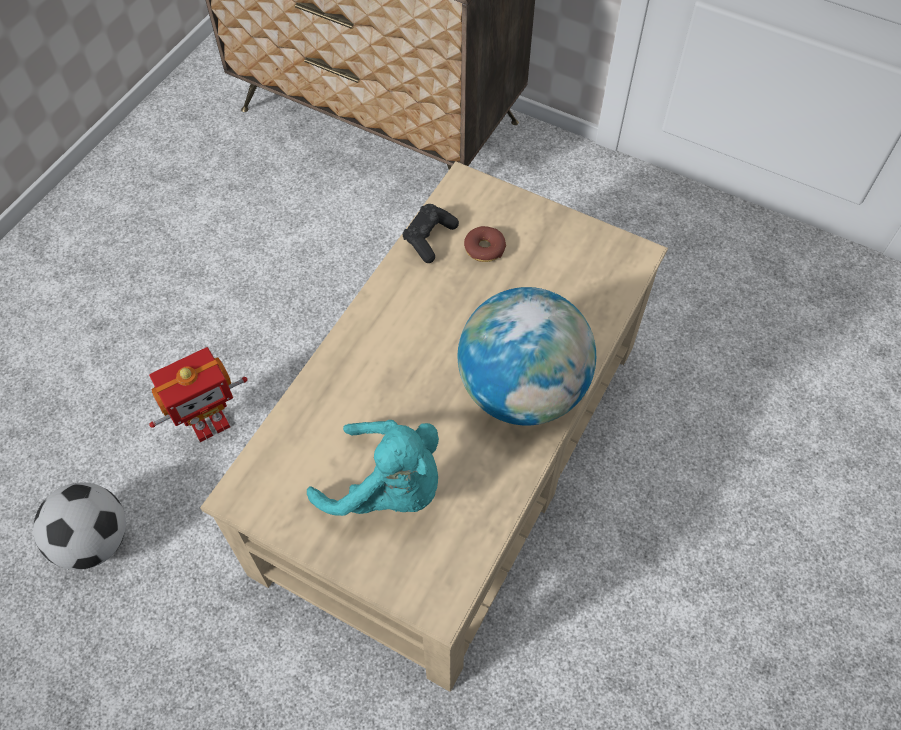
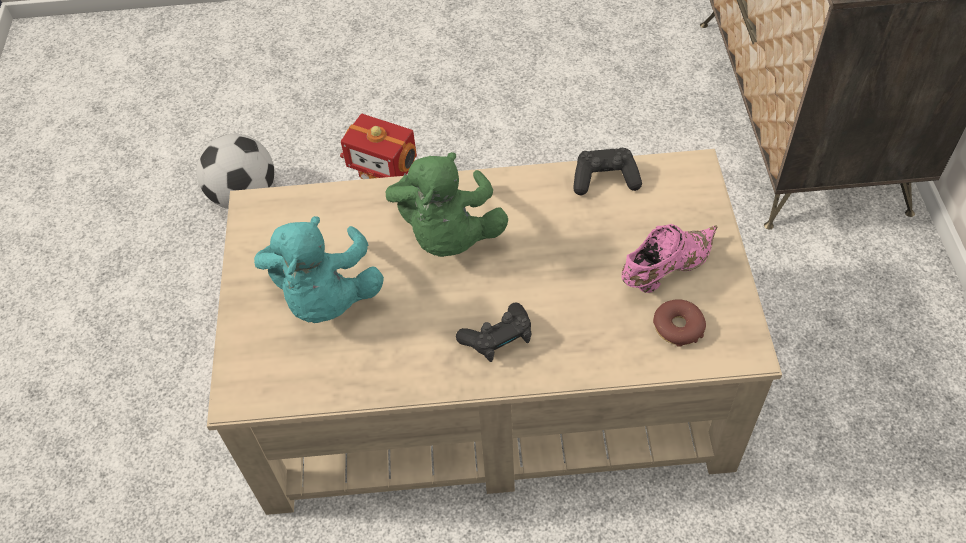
camera: 60 degrees right, 5 degrees down
globe [458,287,596,426] -> black game controller [456,303,531,362]
donut [464,226,506,262] -> donut moved to [653,299,706,347]
none -> green plush toy [386,152,508,257]
none -> pink shoe [621,224,718,293]

